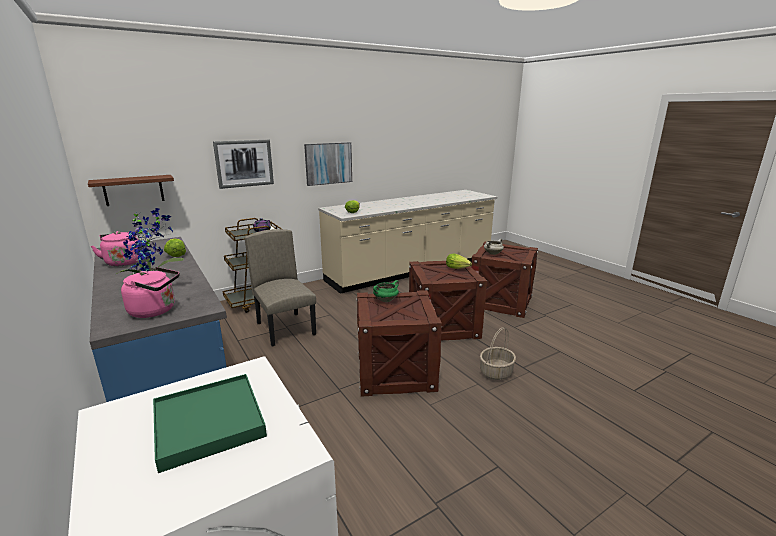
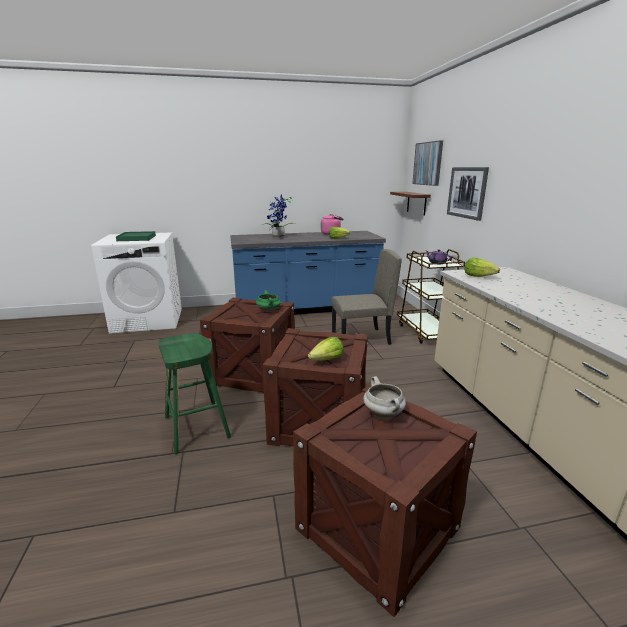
camera: 110 degrees right, 0 degrees up
pink kettle [121,267,179,318] -> none
picture [304,142,352,186] -> picture moved to [412,140,443,186]
basket [480,327,516,380] -> green stool [159,333,231,454]

